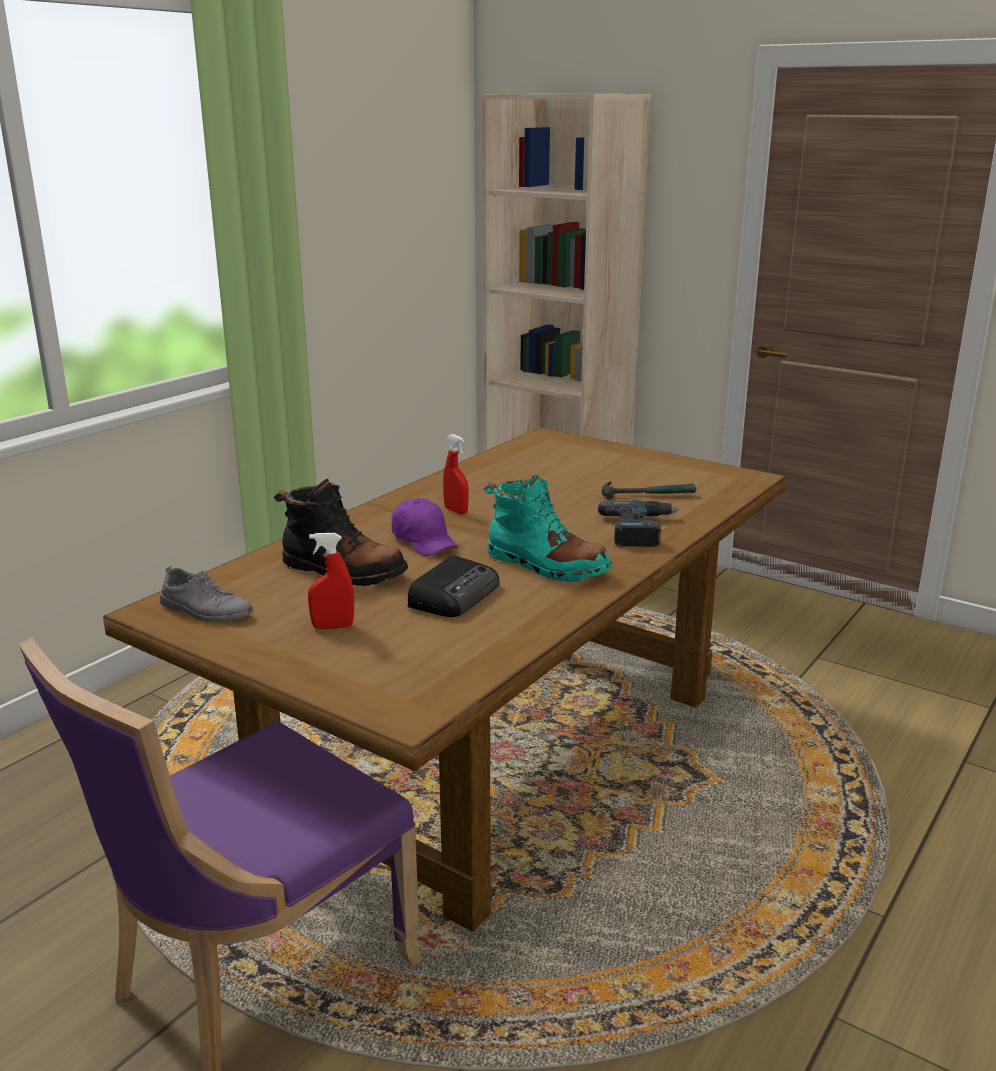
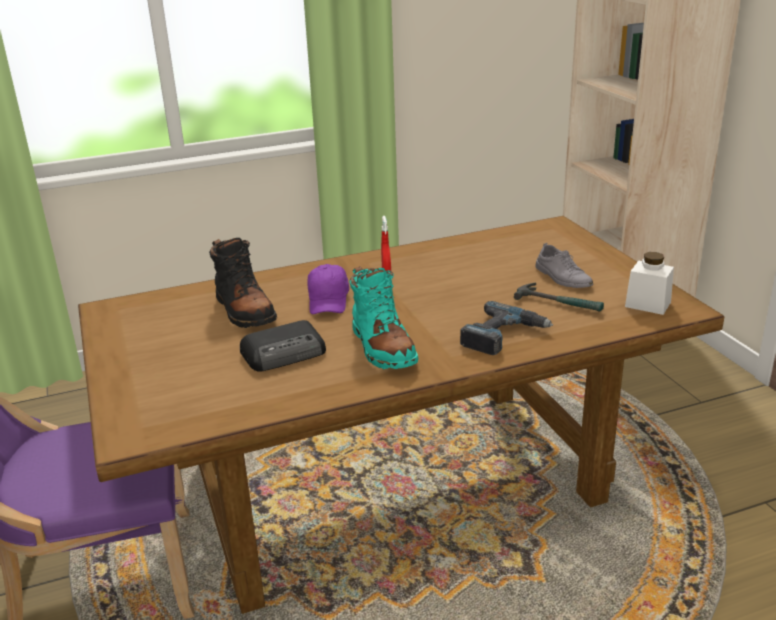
camera: 35 degrees right, 5 degrees up
grey shoe [160,566,253,622] -> grey shoe moved to [535,243,593,288]
red spray bottle [308,533,354,629] -> none
none -> white jar [625,252,674,315]

